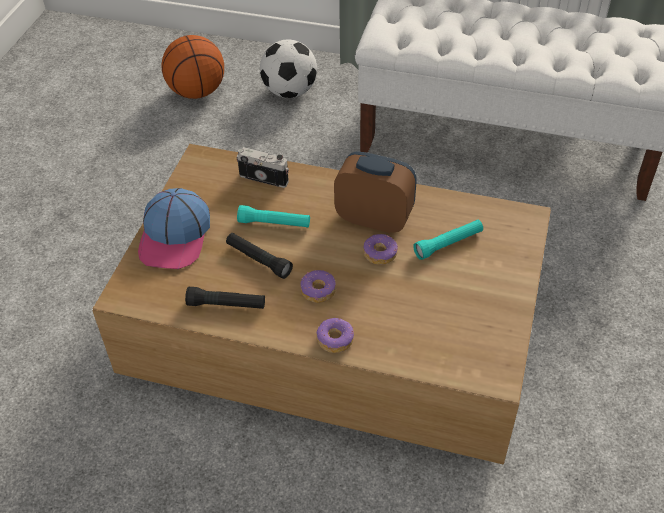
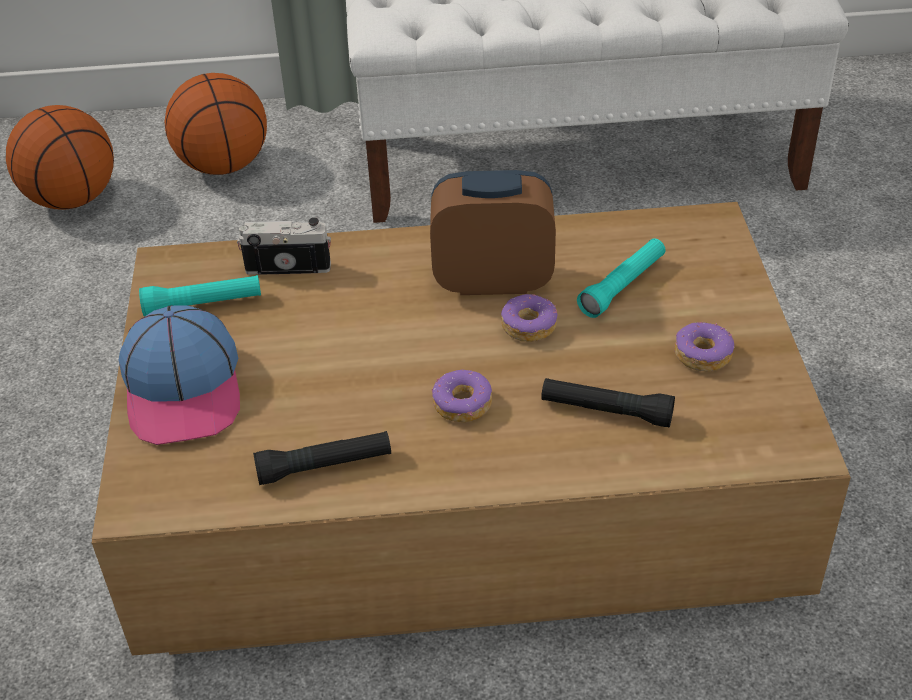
camera: 20 degrees left, 5 degrees down
black flashlight [226,233,293,279] -> black flashlight moved to [541,378,675,428]
turquoise flashlight [237,205,310,228] -> turquoise flashlight moved to [139,275,261,316]
football [260,39,317,98] -> basketball [165,73,267,175]
donut [317,318,354,353] -> donut moved to [675,322,734,372]

